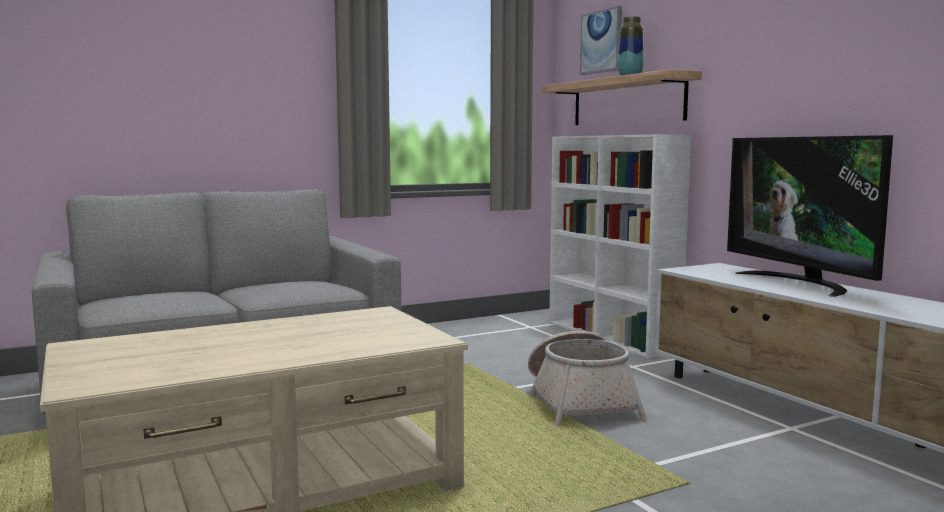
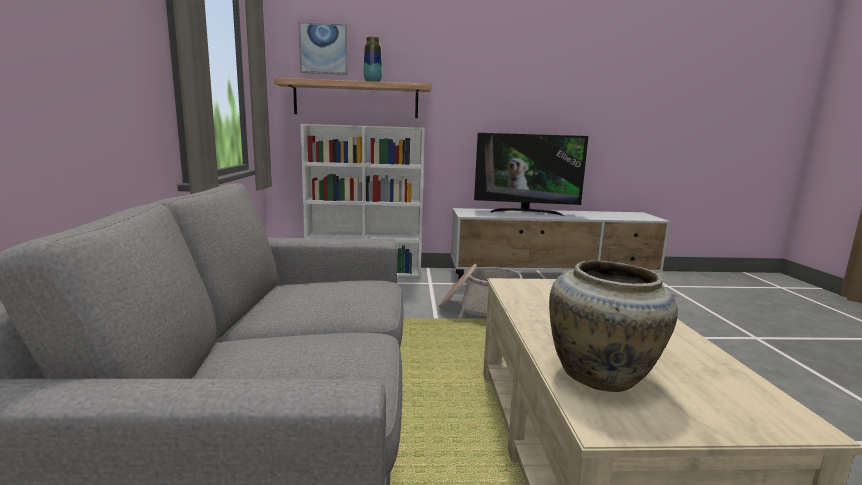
camera: 65 degrees left, 5 degrees up
none -> beige vase [549,260,678,392]

